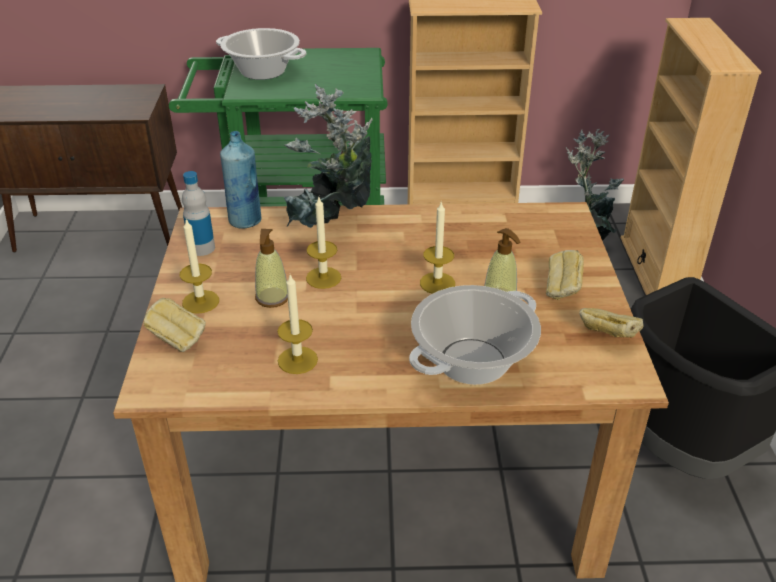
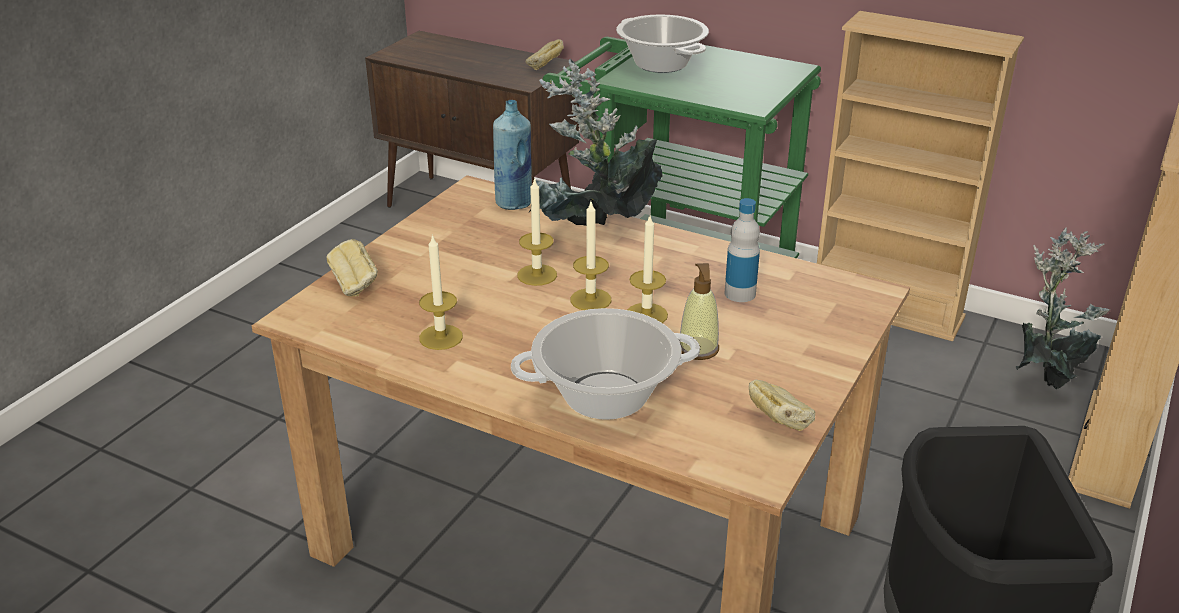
camera: 30 degrees right, 5 degrees down
candle [180,219,219,314] -> candle moved to [571,202,611,310]
bottle [182,171,215,256] -> bottle moved to [724,198,760,302]
soap dispenser [255,229,288,308] -> none
bread [546,250,584,301] -> bread moved to [525,39,564,70]

